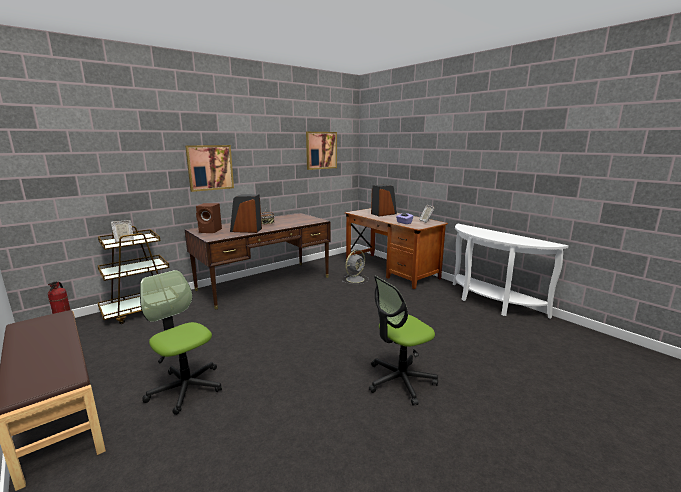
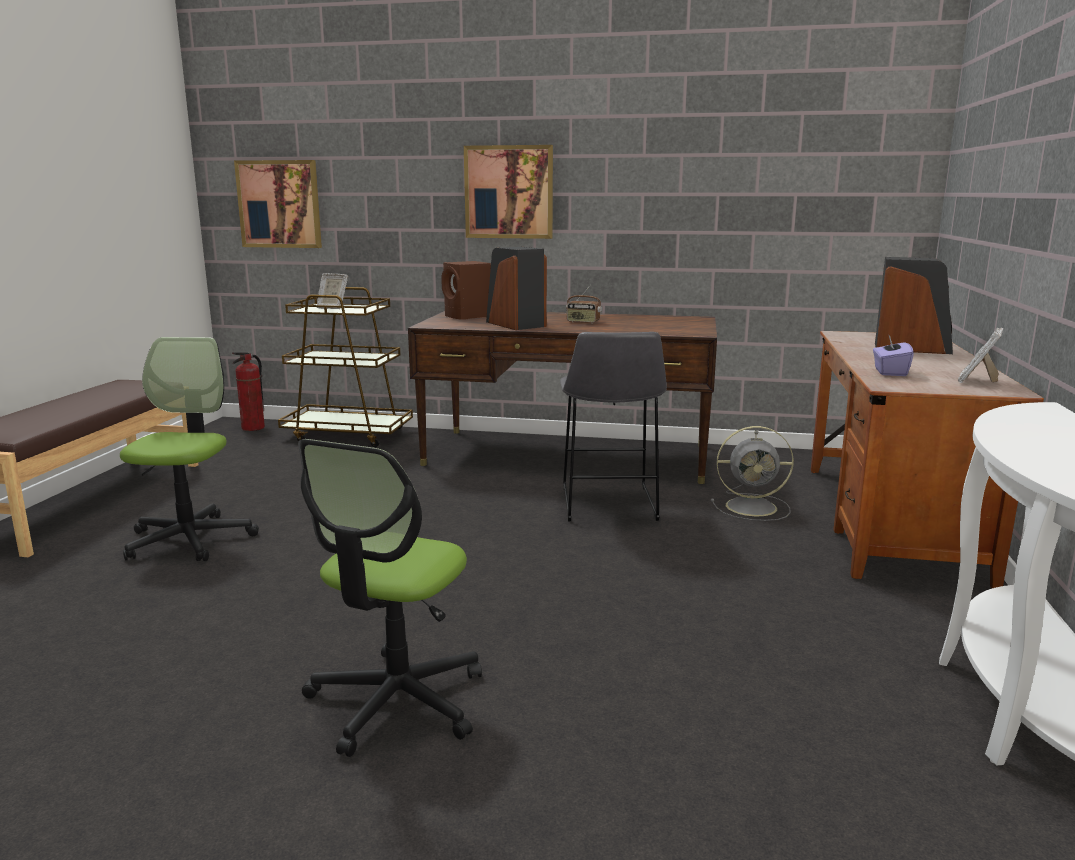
camera: 50 degrees right, 0 degrees up
picture [306,132,337,170] -> picture moved to [234,160,322,248]
office chair [369,276,438,406] -> office chair turned 90 degrees counterclockwise [298,439,482,757]
none -> grey stool [560,332,667,521]

